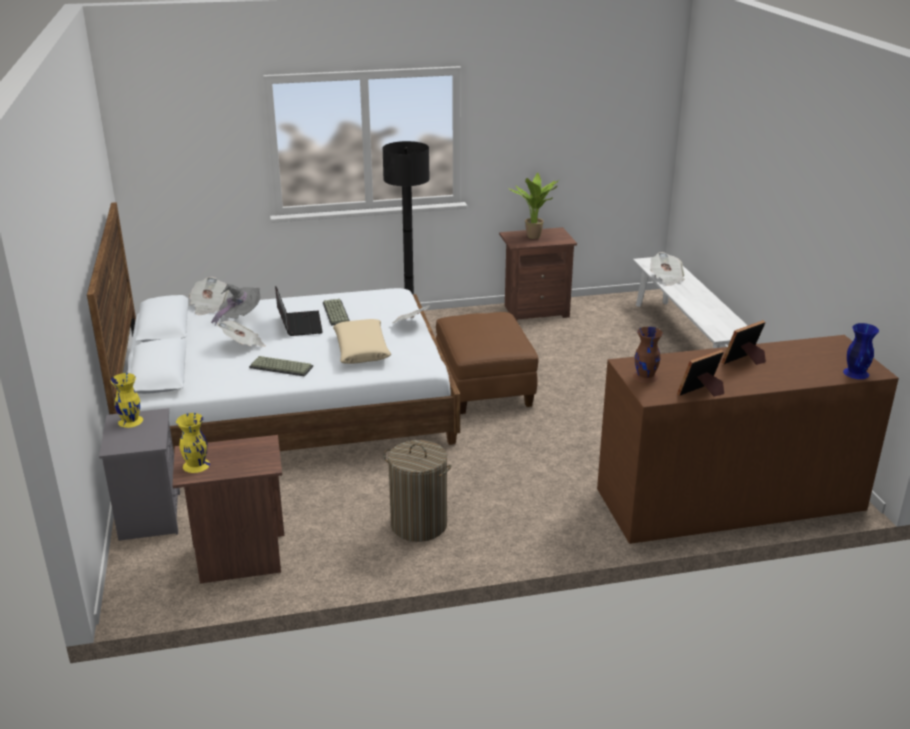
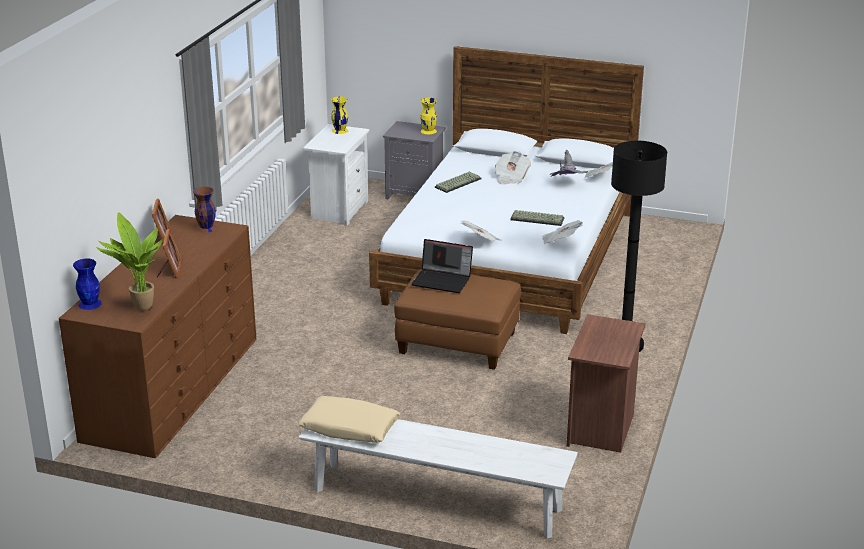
camera: 120 degrees right, 0 degrees up
brown nightstand [172,435,284,584] -> white nightstand [303,124,369,226]
laptop [275,286,323,336] -> laptop moved to [412,239,473,293]
beige pillow [333,319,391,364] -> beige pillow moved to [298,396,400,443]
laundry basket [383,440,452,542] -> none
potted plant [508,173,560,239] -> potted plant moved to [96,212,163,311]
newspaper [650,252,685,286] -> newspaper moved to [542,220,583,244]

